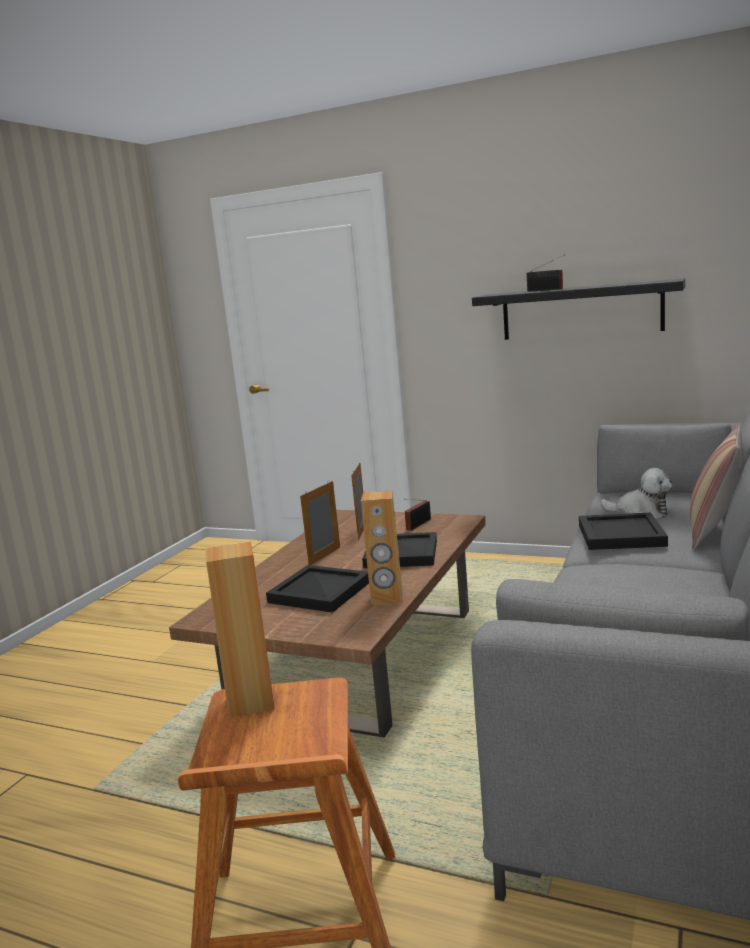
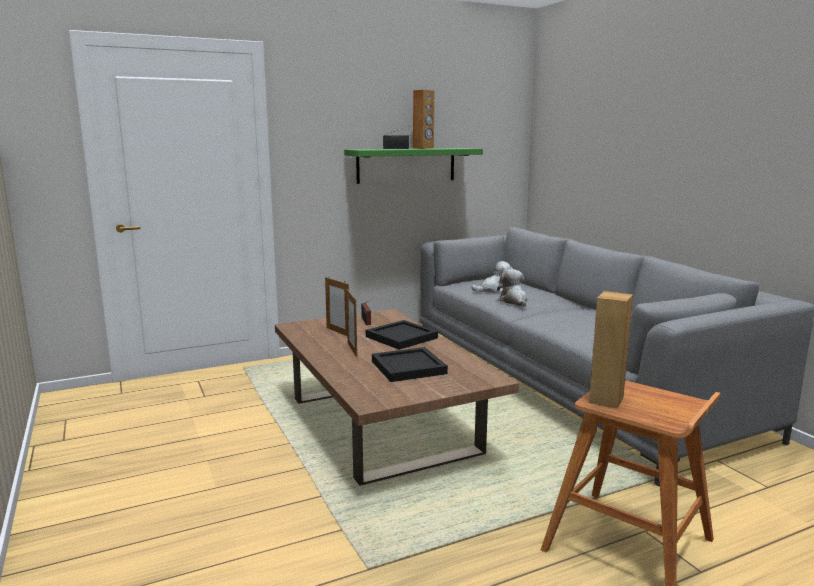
camera: 50 degrees left, 0 degrees up
brown speaker [361,490,403,605] -> brown speaker moved to [413,90,434,149]
black shelf [472,279,685,340] -> green shelf [344,148,483,184]
black tray [579,512,668,550] -> plush toy [497,269,527,307]
pillow [690,423,742,549] -> none

